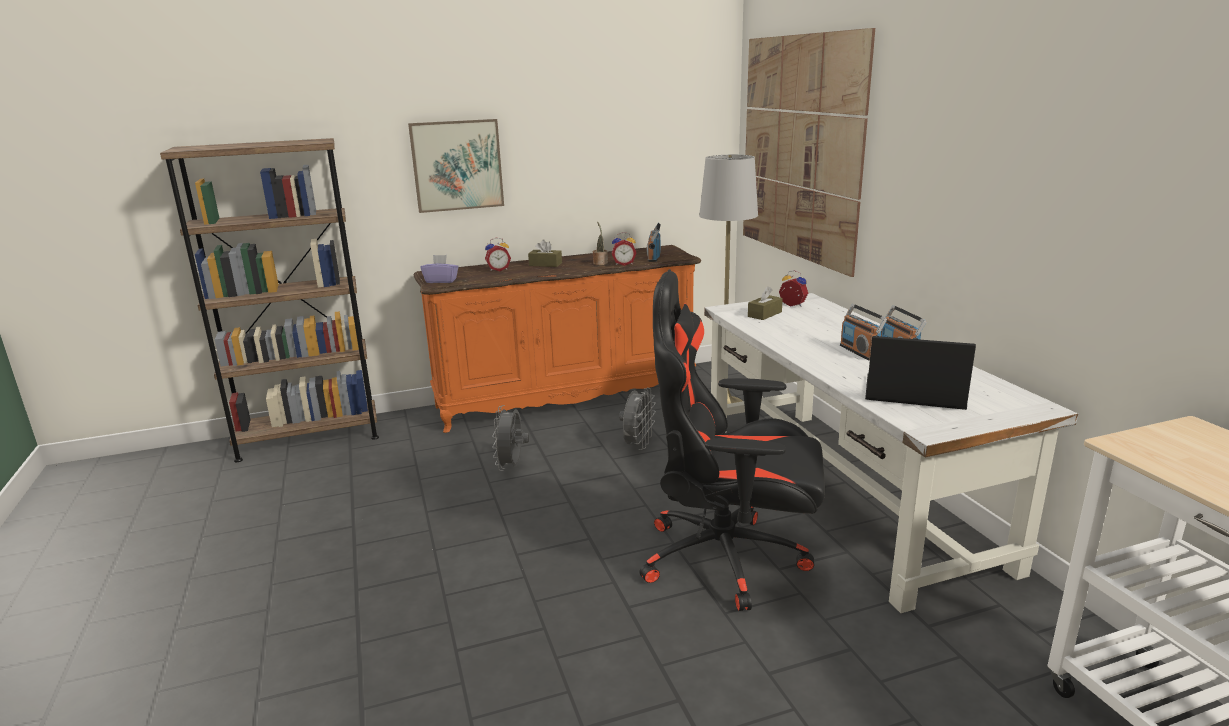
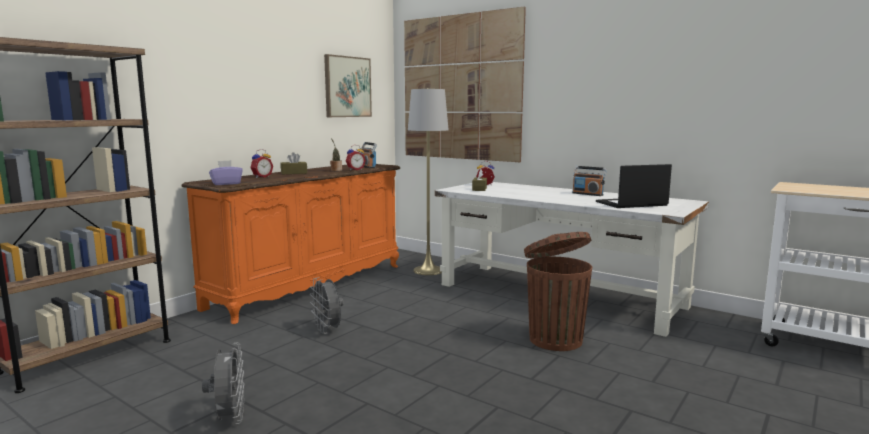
camera: 35 degrees left, 10 degrees down
picture [408,119,504,213] -> picture moved to [324,54,372,117]
grey fan [619,388,656,450] -> grey fan moved to [202,343,244,424]
black office chair [639,269,825,611] -> brown trash can [524,232,592,351]
radio [840,304,887,361] -> none

